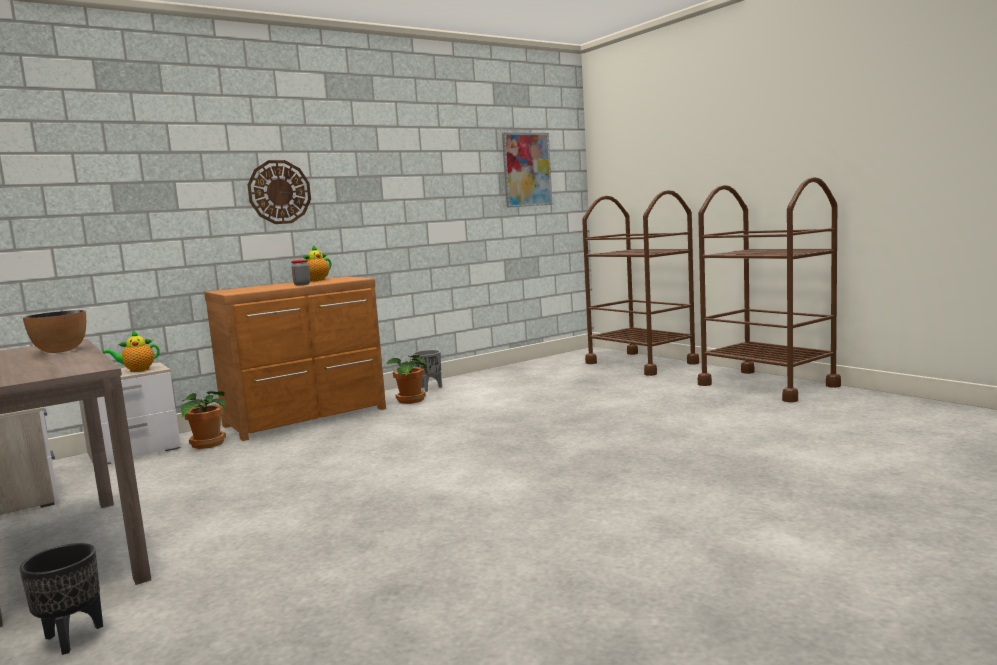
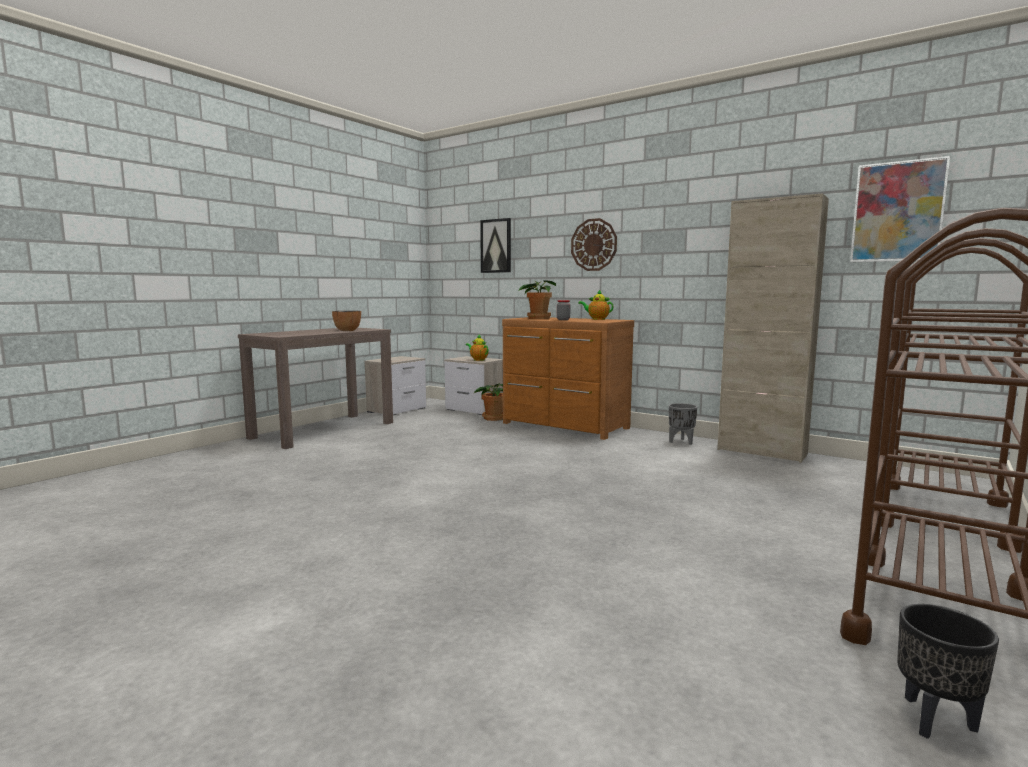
camera: 70 degrees right, 0 degrees up
black planter [19,543,103,655] -> black planter moved to [897,604,999,739]
potted plant [385,355,427,404] -> potted plant moved to [518,280,556,319]
none -> picture [480,218,511,273]
none -> beige cabinet [717,193,829,463]

